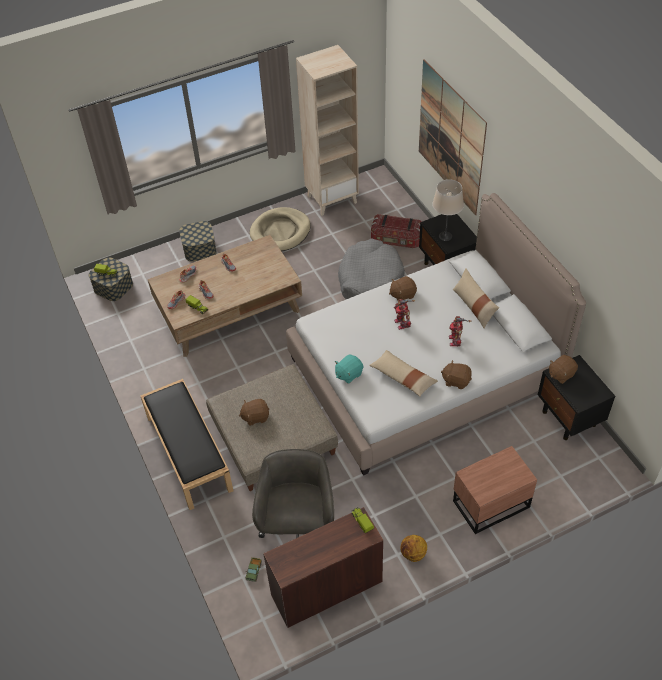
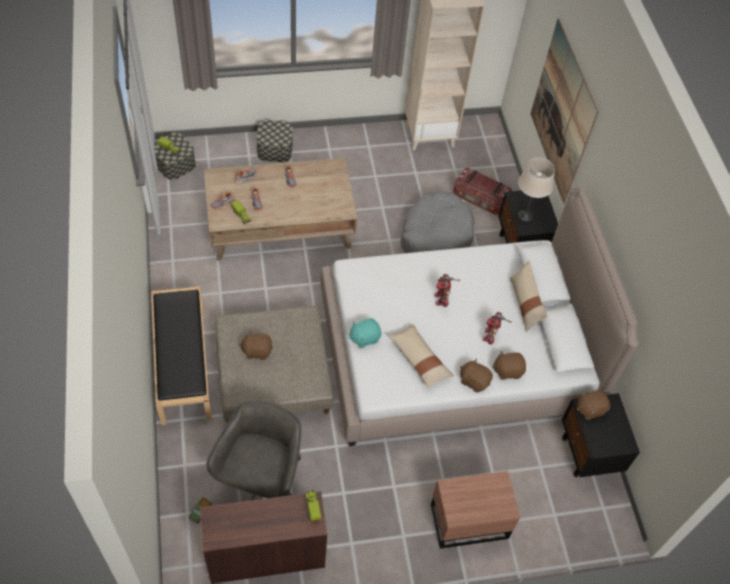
camera: 10 degrees right, 5 degrees up
beige dog bed [250,207,311,251] -> none
brown plush toy [389,276,417,300] -> brown plush toy moved to [492,351,526,380]
basketball [400,535,427,562] -> none

